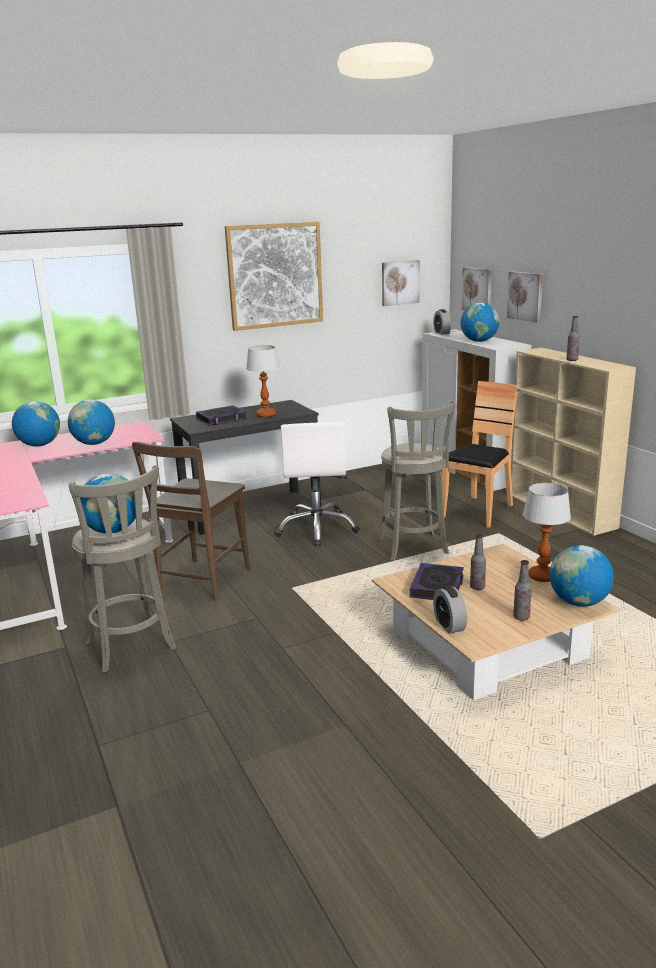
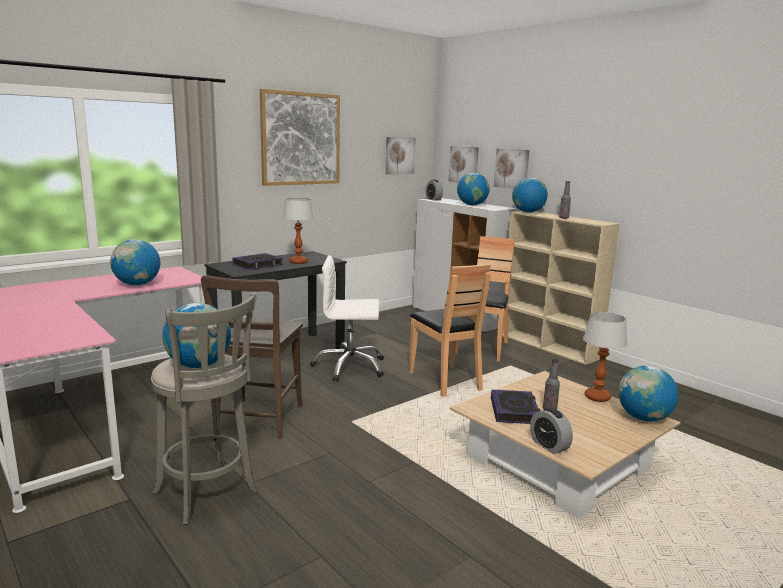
camera: 15 degrees left, 5 degrees down
globe [12,401,60,447] -> globe moved to [512,178,548,213]
white office chair [275,422,359,546] -> white office chair turned 105 degrees clockwise [310,255,384,382]
grey stool [379,401,456,561] -> brown chair [409,264,491,397]
bottle [513,560,532,621] -> none

